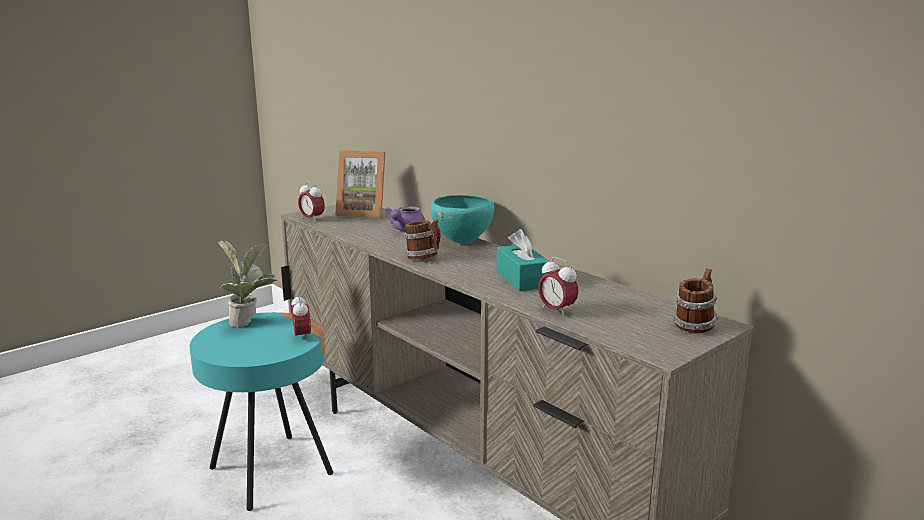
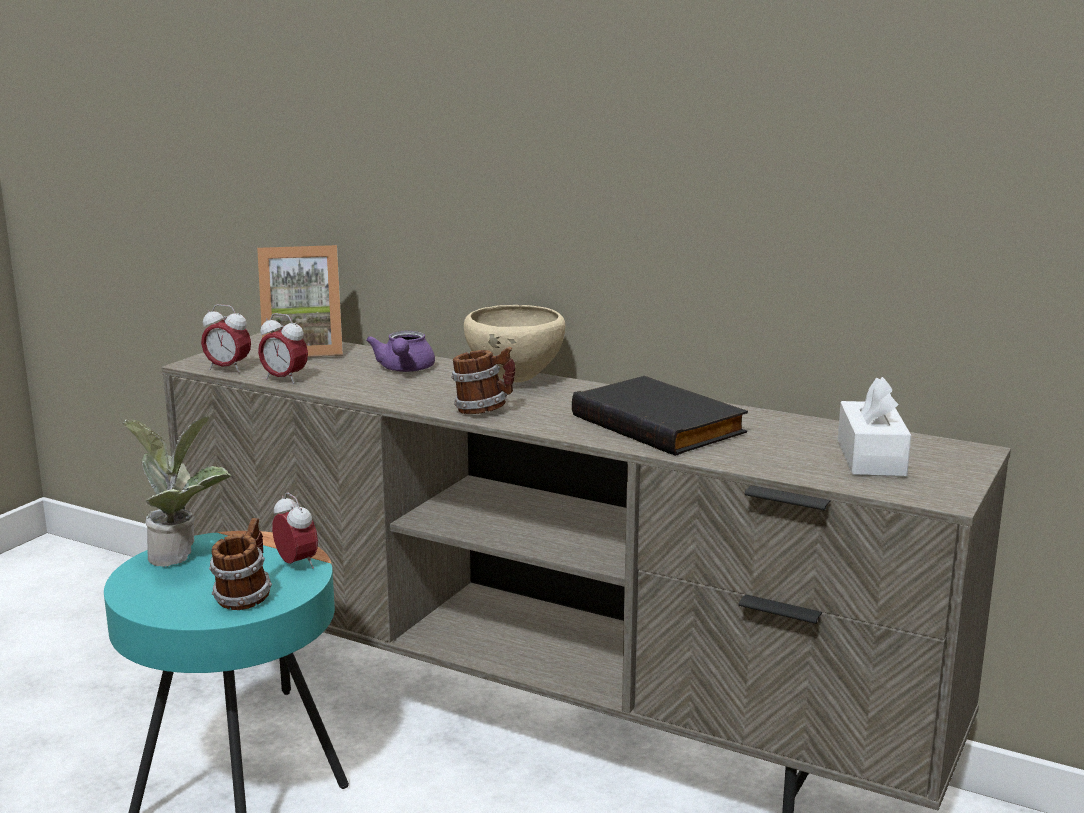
camera: 20 degrees left, 0 degrees up
turquoise bowl [430,195,494,244] -> beige bowl [464,305,565,382]
turquoise tissue box [497,229,550,291] -> black book [572,376,748,456]
alarm clock [538,257,579,317] -> alarm clock moved to [258,313,308,384]
mug [673,268,718,333] -> mug moved to [209,518,272,610]
none -> white tissue box [838,377,911,477]

